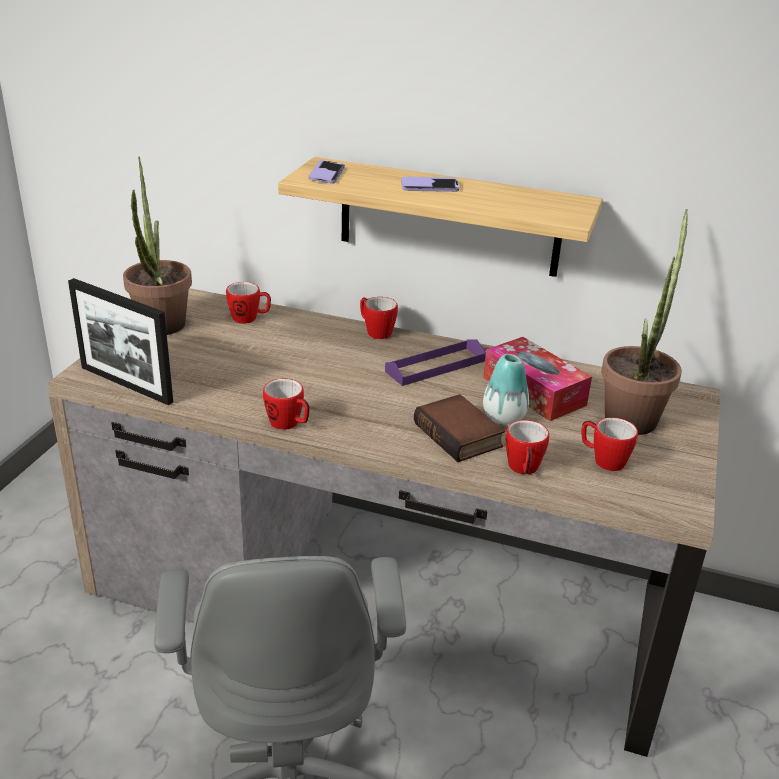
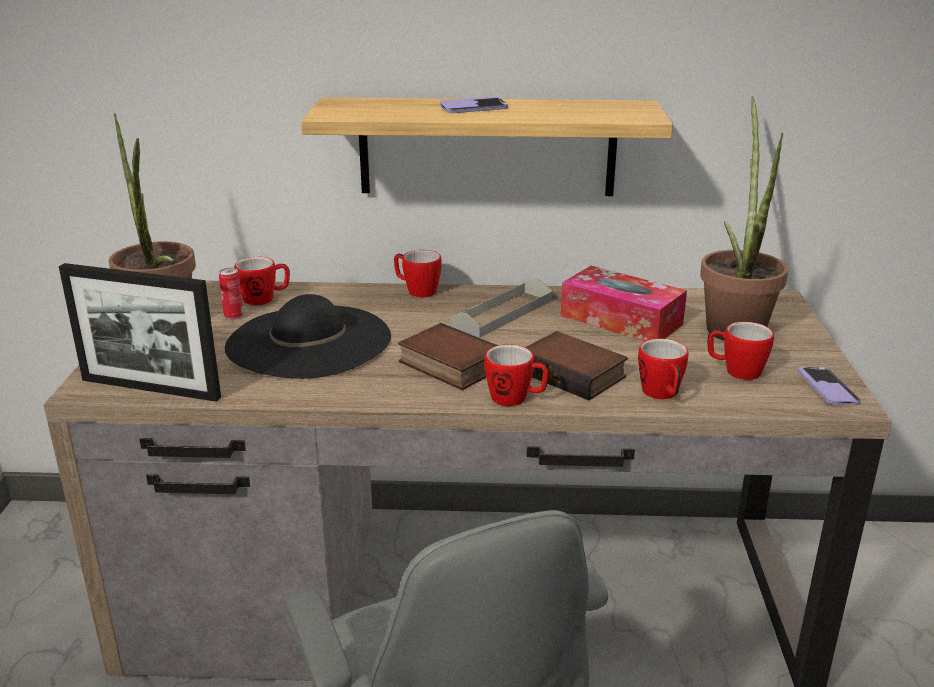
camera: 15 degrees left, 5 degrees down
mug [263,379,310,430] -> mug moved to [484,344,549,406]
phone [309,160,345,184] -> phone moved to [798,367,861,405]
purple tray [385,339,486,386] -> grey tray [451,278,552,338]
vase [483,354,529,425] -> none
none -> can [219,268,244,320]
none -> black hat [225,294,391,379]
none -> book [398,323,498,390]

